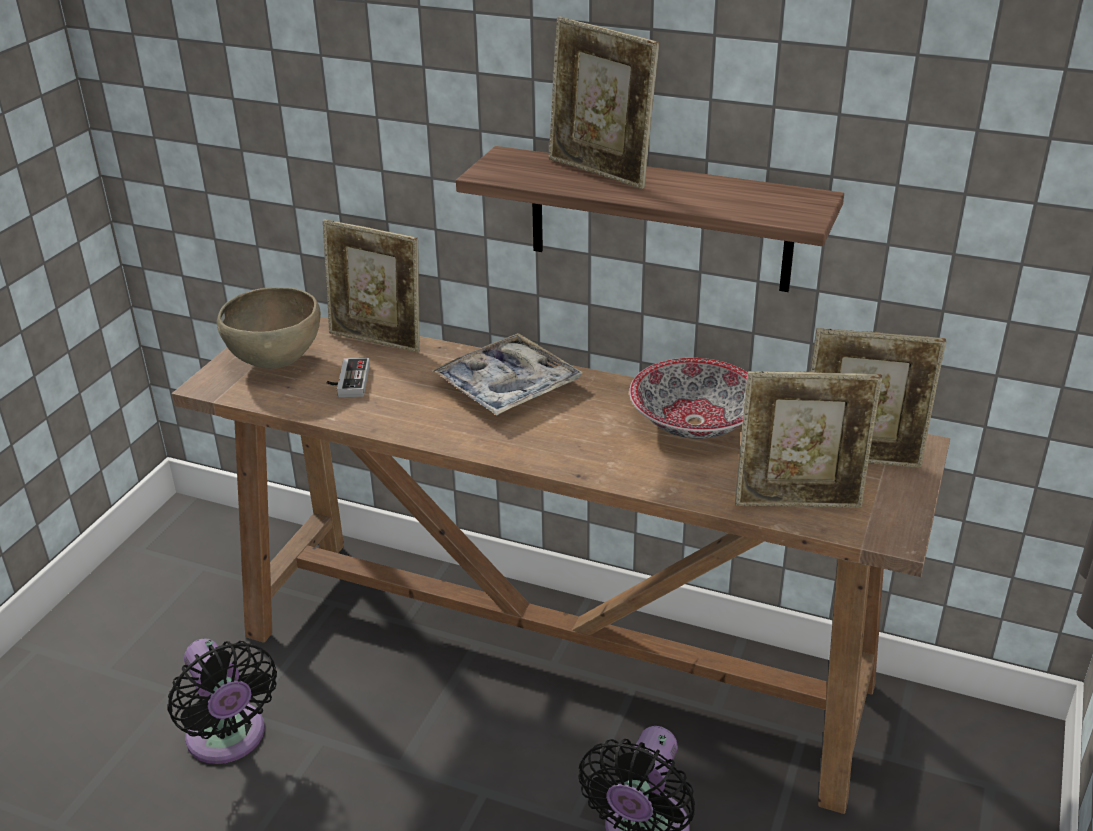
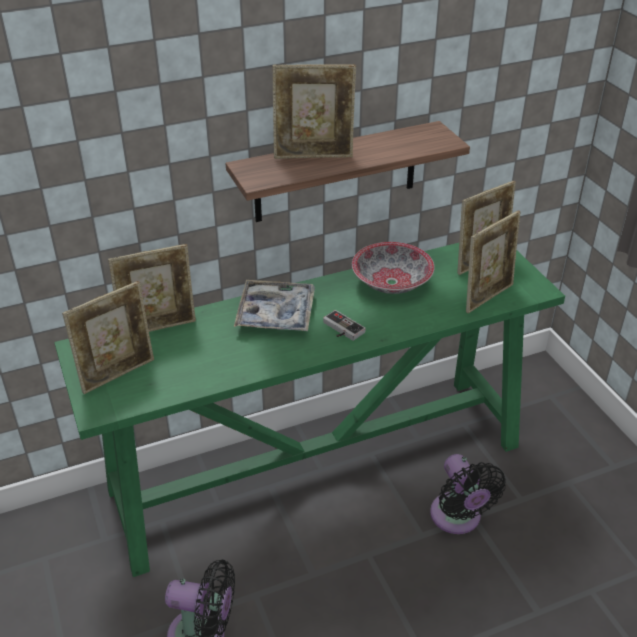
camera: 45 degrees left, 5 degrees up
brown console table [172,317,950,814] -> green console table [54,243,565,577]
brown bowl [217,287,321,369] -> picture frame [62,281,154,394]
game controller [327,358,370,397] -> game controller moved to [323,310,366,341]

